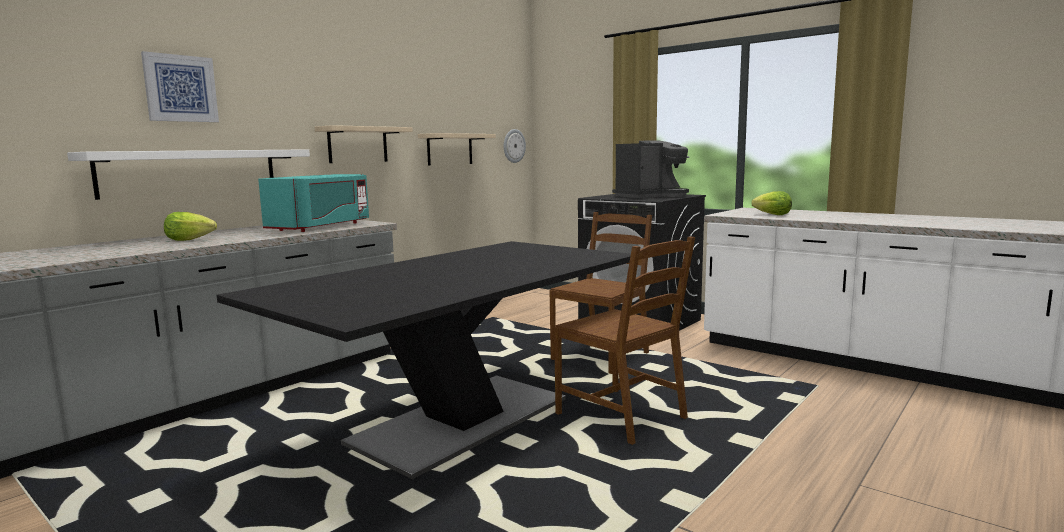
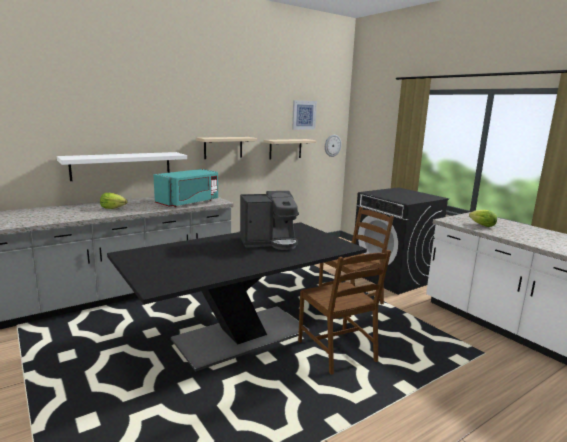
camera: 15 degrees right, 5 degrees up
picture [141,51,219,122] -> picture moved to [292,100,317,130]
coffee machine [612,141,689,198] -> coffee machine moved to [238,191,299,250]

